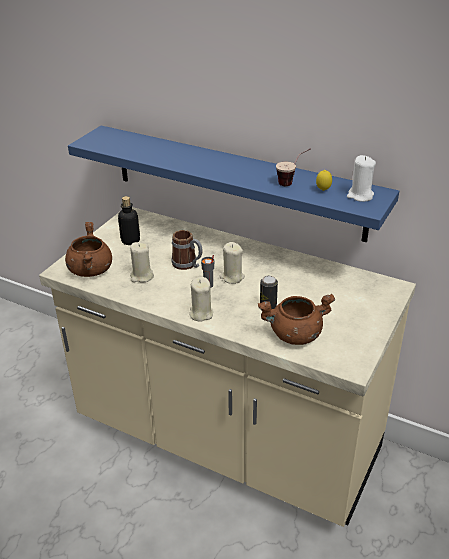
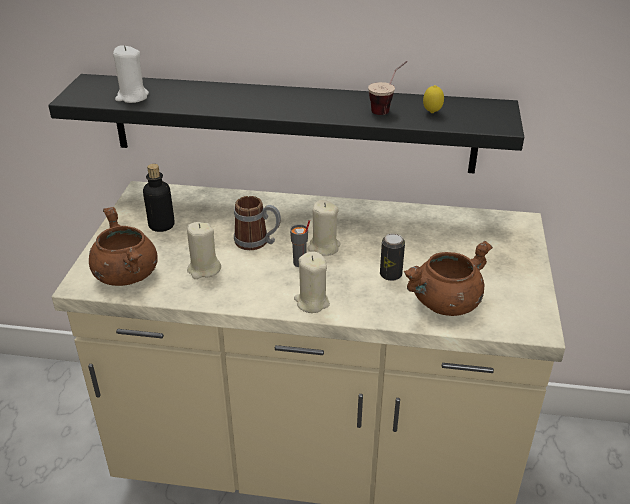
camera: 20 degrees left, 0 degrees up
blue shelf [68,126,399,243] -> black shelf [48,74,524,174]
white candle [347,155,376,202] -> white candle moved to [113,45,149,103]

